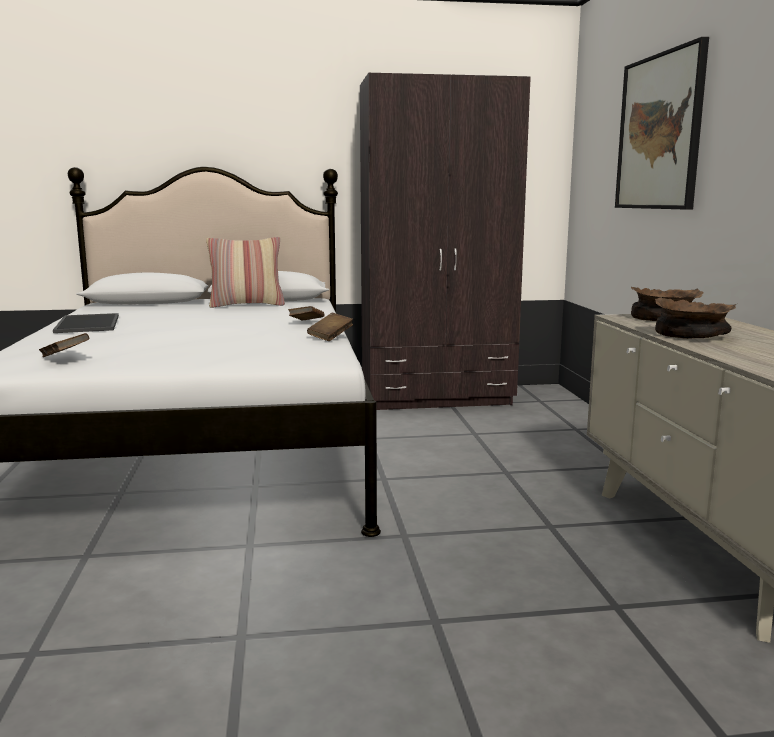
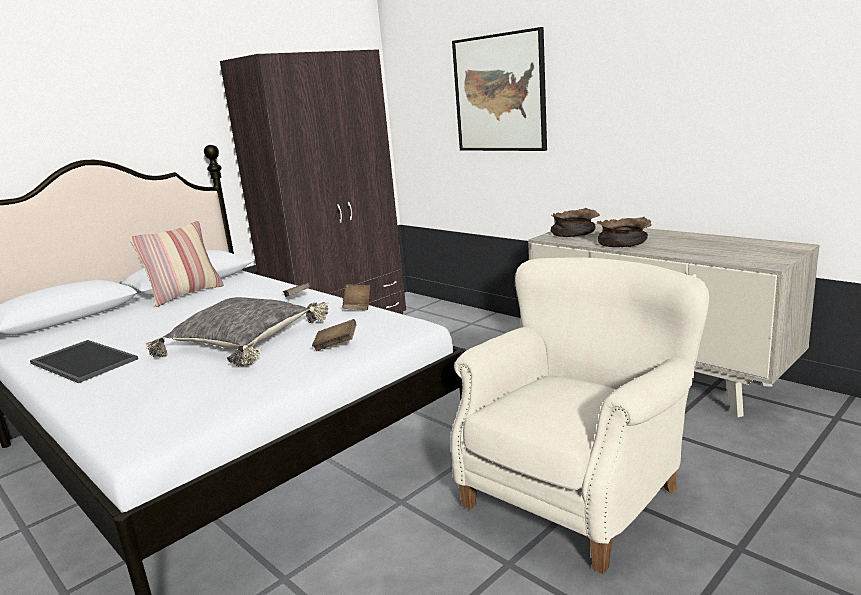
camera: 35 degrees left, 5 degrees up
brown book [39,333,89,357] -> brown book moved to [312,319,357,351]
none -> pillow [145,297,329,367]
none -> beige armchair [451,257,709,574]

